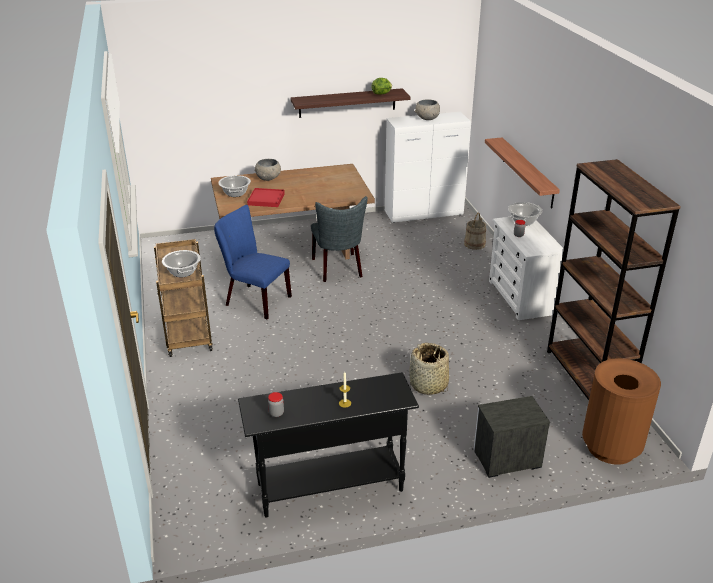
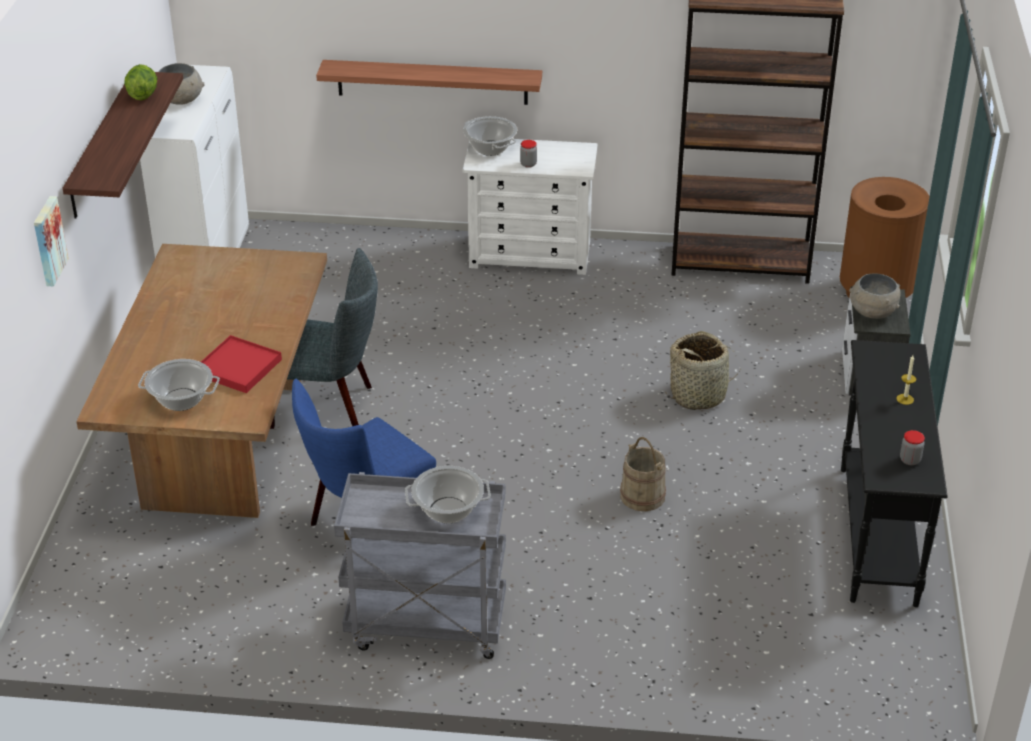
camera: 70 degrees left, 5 degrees up
brown cart [154,239,213,357] -> grey cart [334,472,506,659]
grey bowl [255,159,281,181] -> grey bowl moved to [849,274,901,319]
beige bucket [464,213,486,250] -> beige bucket moved to [620,437,666,511]
none -> picture [34,196,69,286]

